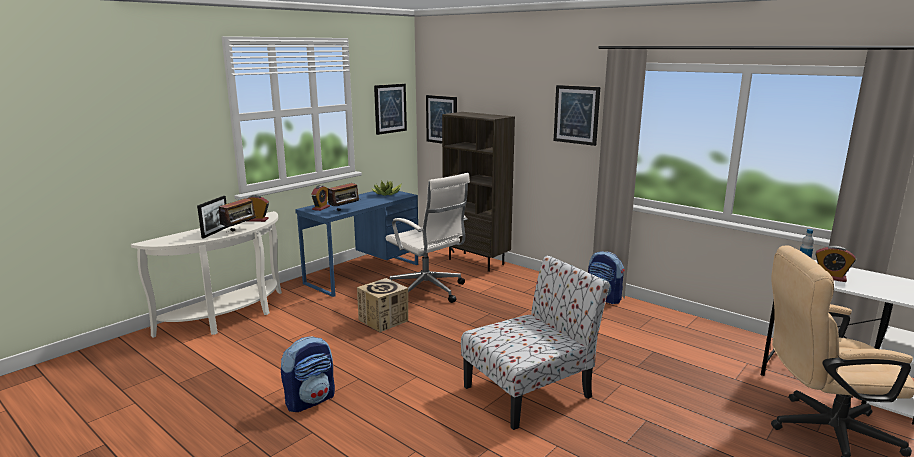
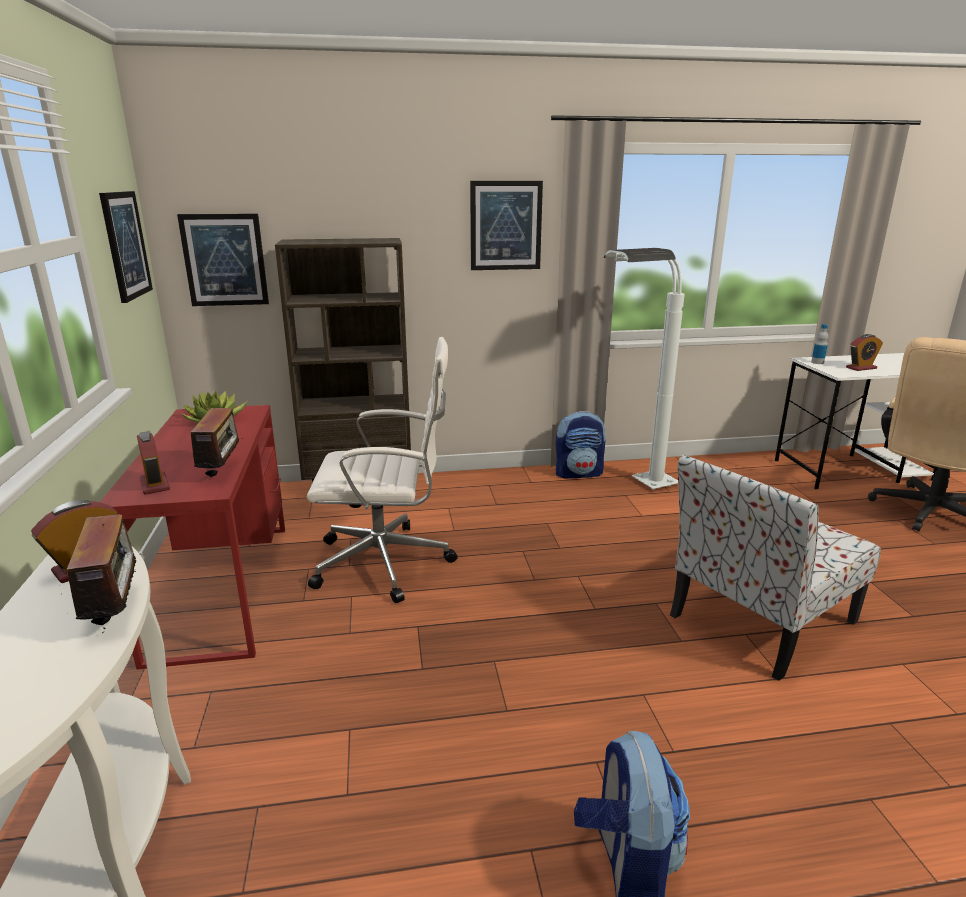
camera: 50 degrees left, 5 degrees up
picture frame [197,196,228,238] -> none
blue desk [295,191,418,297] -> red desk [100,405,285,670]
cardboard box [357,278,408,332] -> none
chair [461,255,609,430] -> chair turned 135 degrees counterclockwise [670,455,881,681]
none -> white floor lamp [604,248,685,490]

